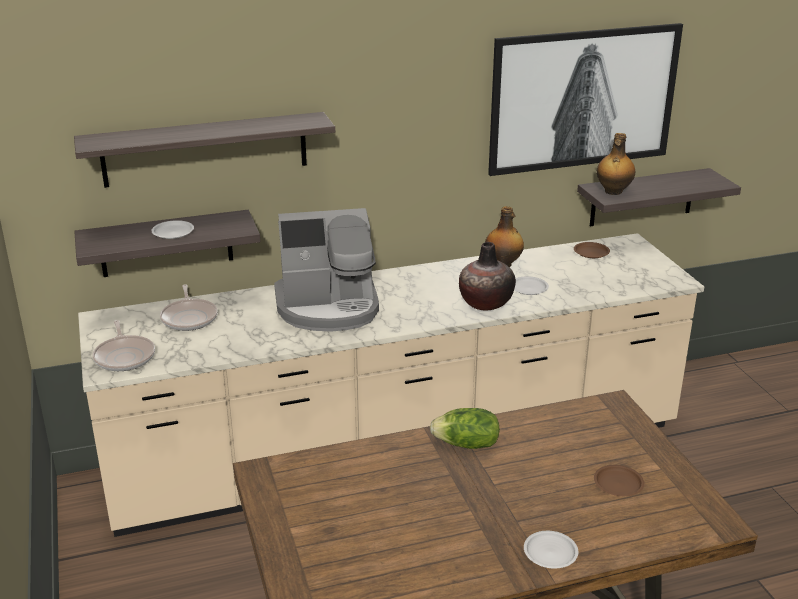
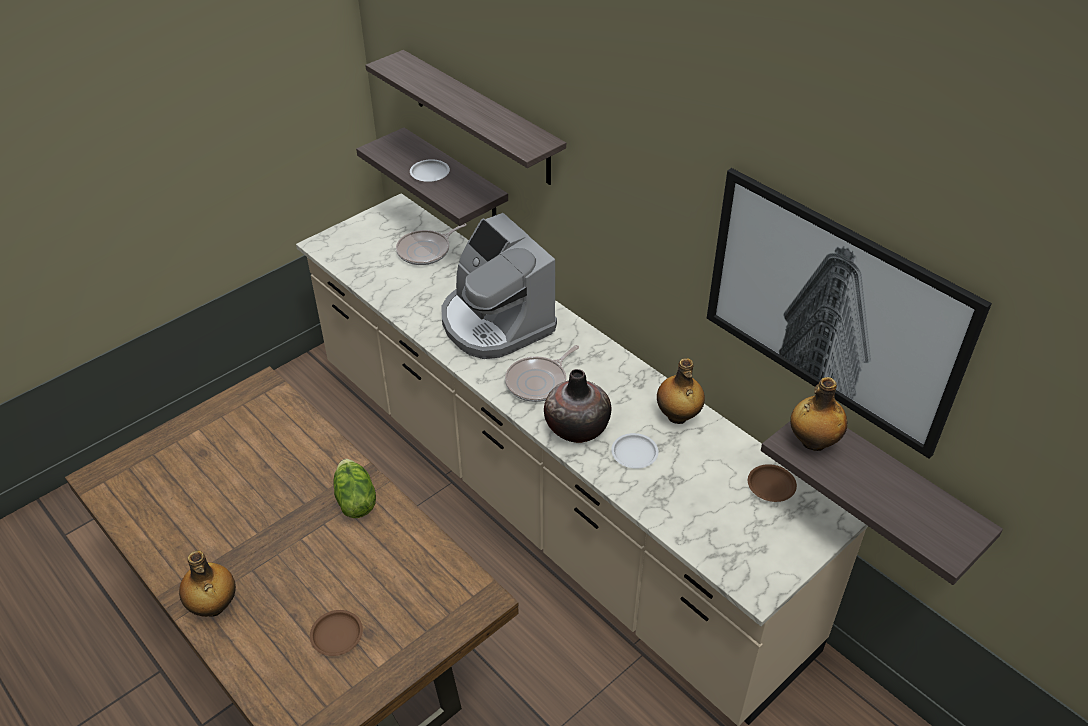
camera: 65 degrees right, 15 degrees up
frying pan [93,320,155,371] -> frying pan moved to [505,345,579,402]
white plate [524,531,578,569] -> bottle [179,551,236,617]

